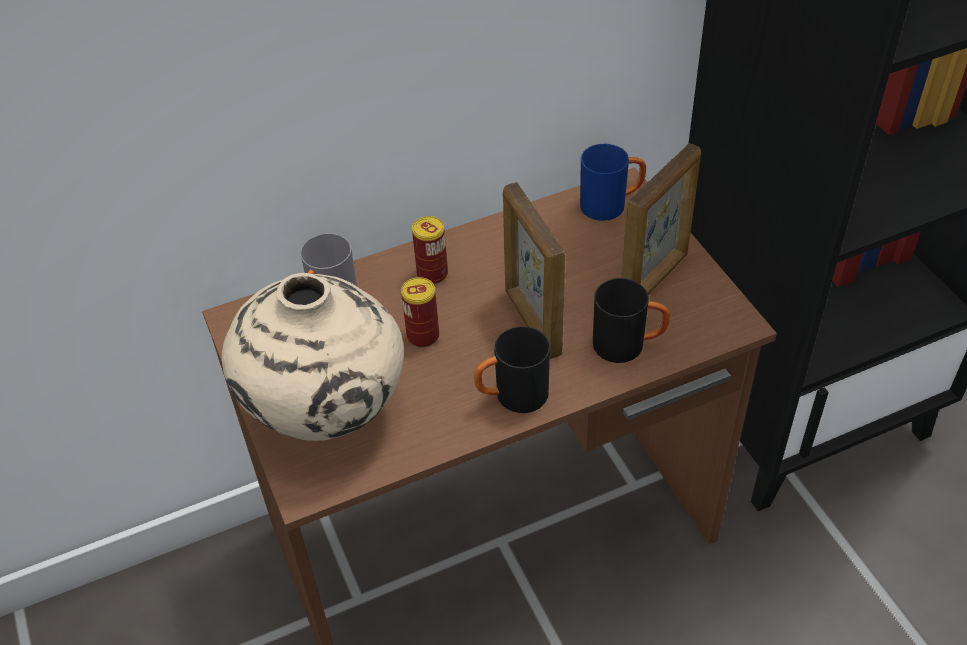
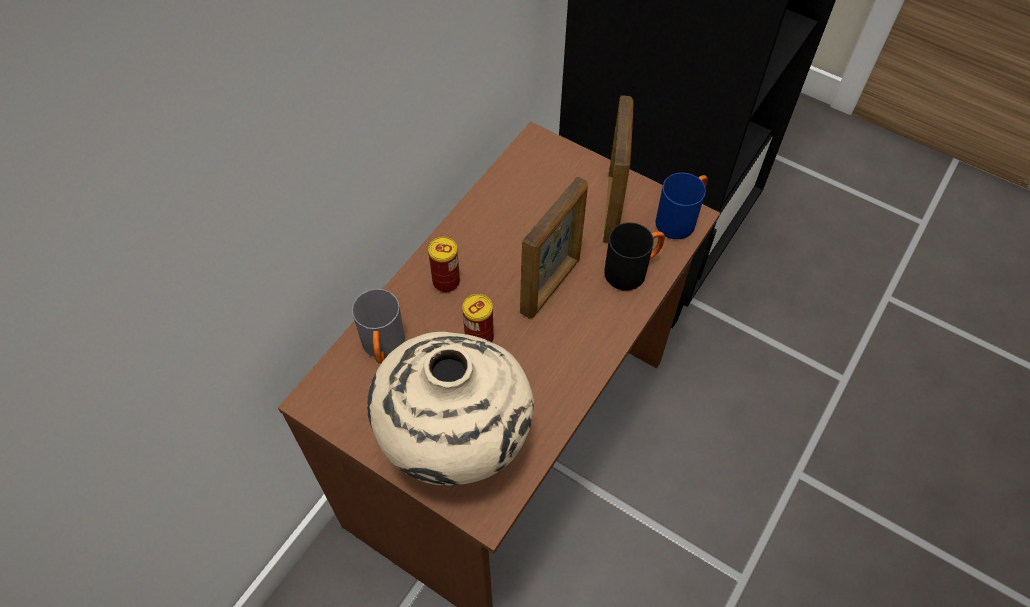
camera: 35 degrees left, 10 degrees up
black mug [474,326,550,413] -> none
picture frame [503,182,565,359] -> picture frame turned 90 degrees counterclockwise [520,176,588,319]
blue mug [580,144,646,221] -> blue mug moved to [656,173,708,239]

